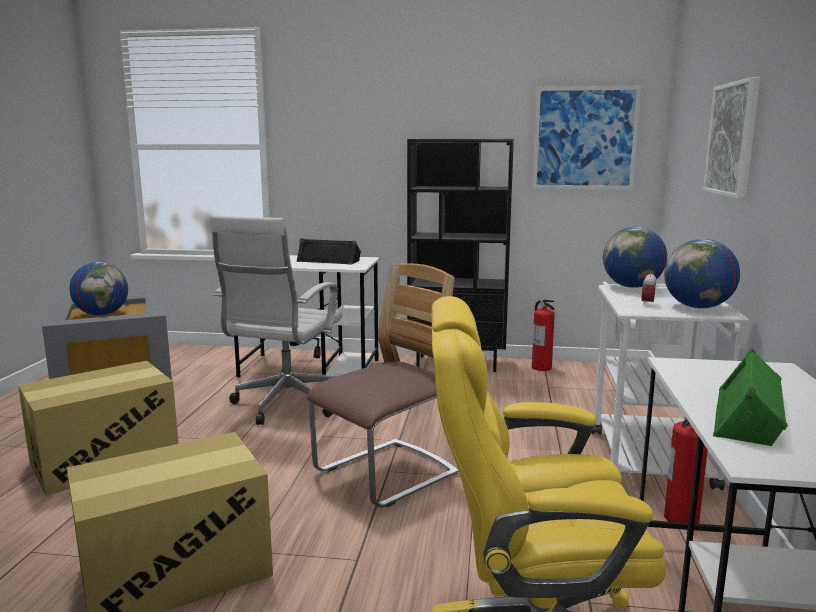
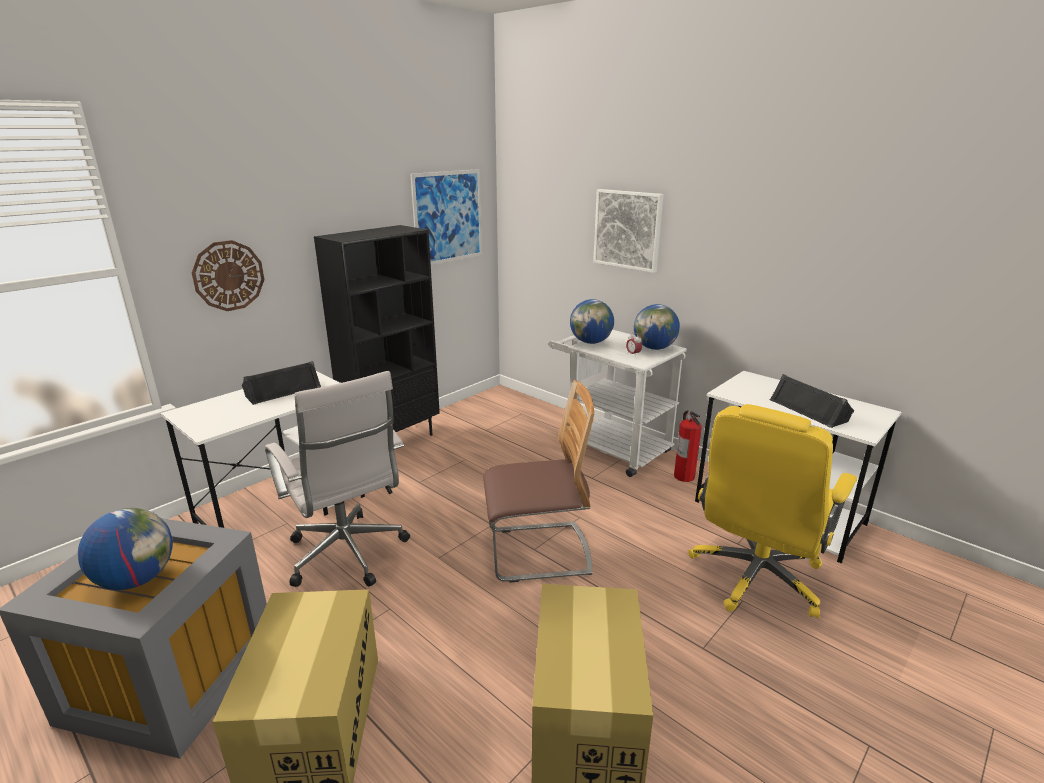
camera: 55 degrees left, 10 degrees up
chair [306,263,459,507] -> chair turned 90 degrees clockwise [483,380,594,583]
fire extinguisher [532,300,555,371] -> none
green speaker [713,348,788,446] -> black speaker [770,374,854,428]
none -> wall clock [191,240,264,311]

